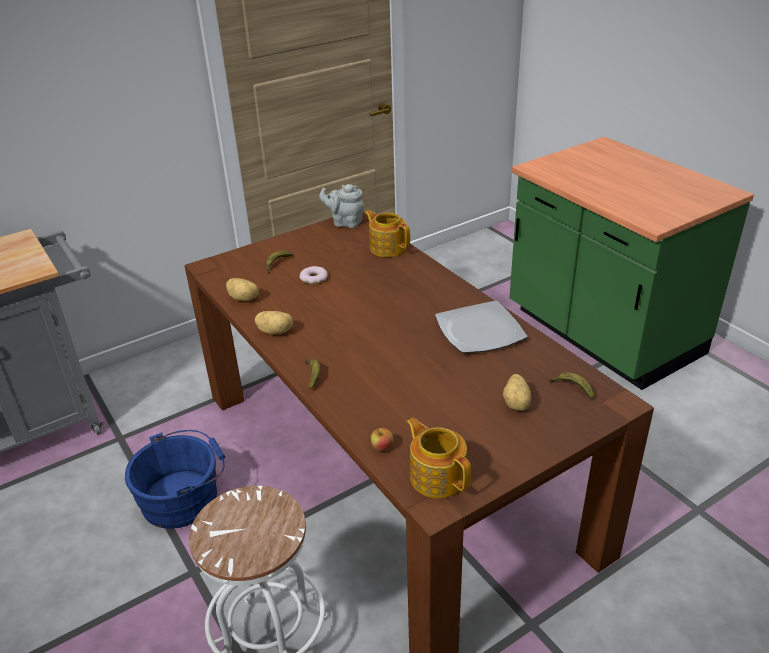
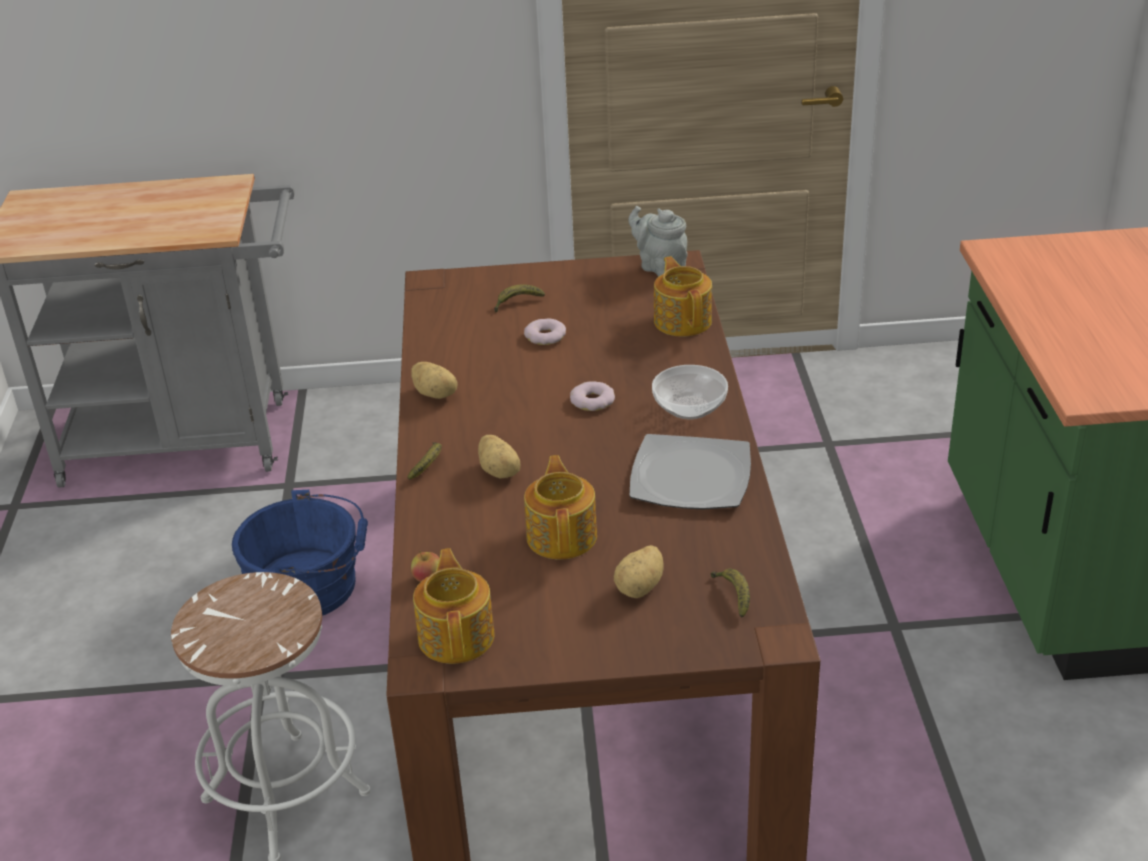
camera: 30 degrees right, 0 degrees up
potato [226,278,259,301] -> potato moved to [478,435,520,479]
none -> teapot [524,455,597,559]
none -> donut [570,381,615,411]
none -> bowl [652,365,728,419]

